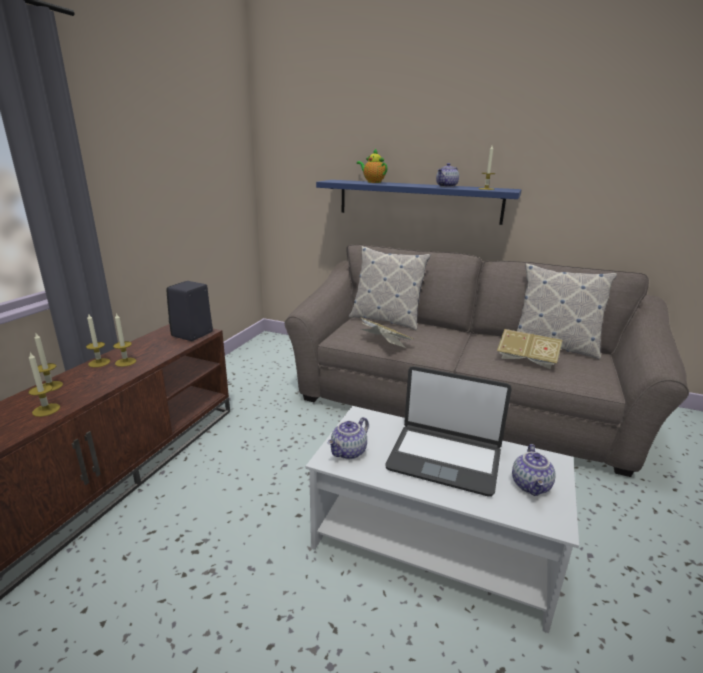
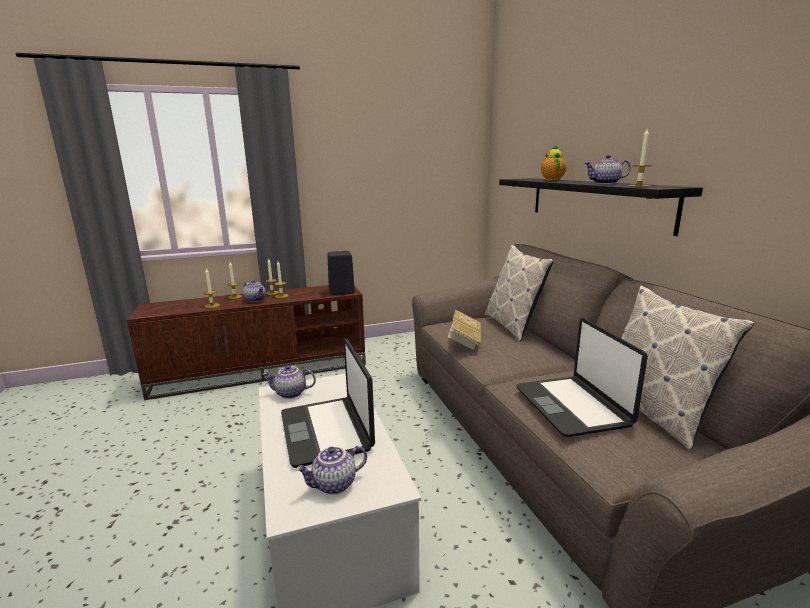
camera: 50 degrees right, 5 degrees down
blue shelf [316,180,522,225] -> black shelf [499,178,703,236]
book [497,329,562,369] -> laptop [516,318,648,437]
none -> teapot [243,280,266,302]

